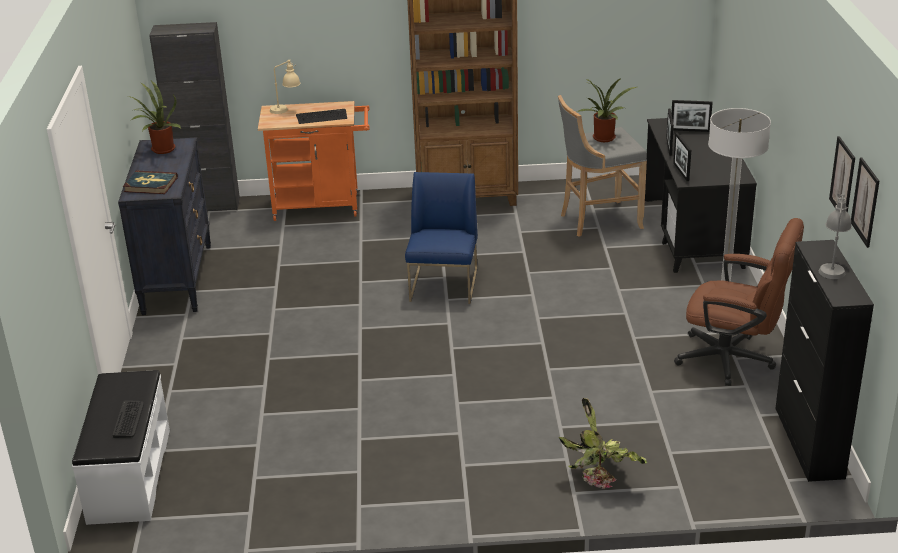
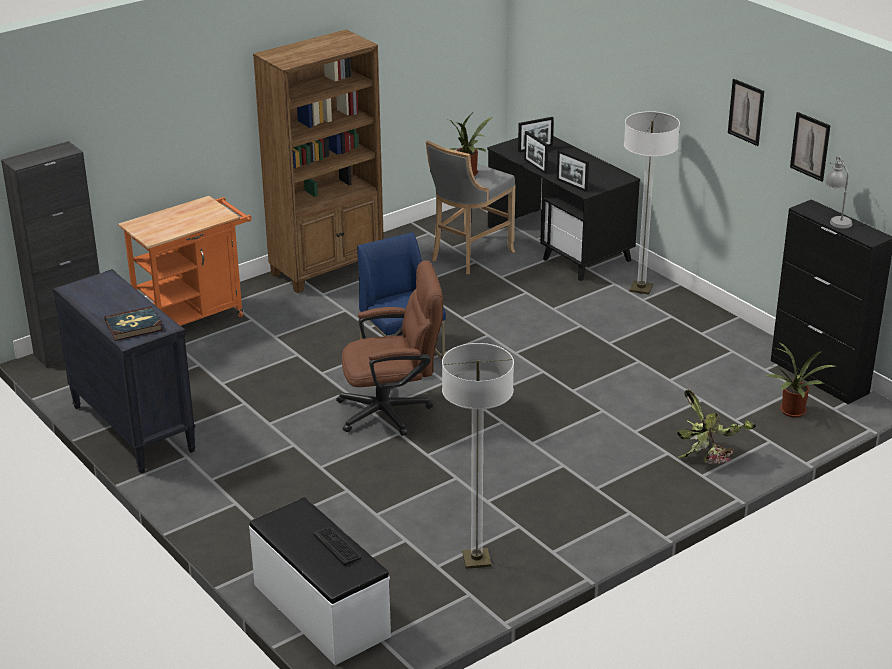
camera: 35 degrees left, 0 degrees up
potted plant [128,81,181,154] -> potted plant moved to [766,343,835,417]
beige table lamp [270,59,300,114] -> none
keyboard [296,109,347,124] -> none
brown office chair [674,218,804,386] -> brown office chair moved to [336,261,443,436]
picture [851,157,879,248] -> picture moved to [728,79,764,146]
none -> floor lamp [442,343,514,569]

